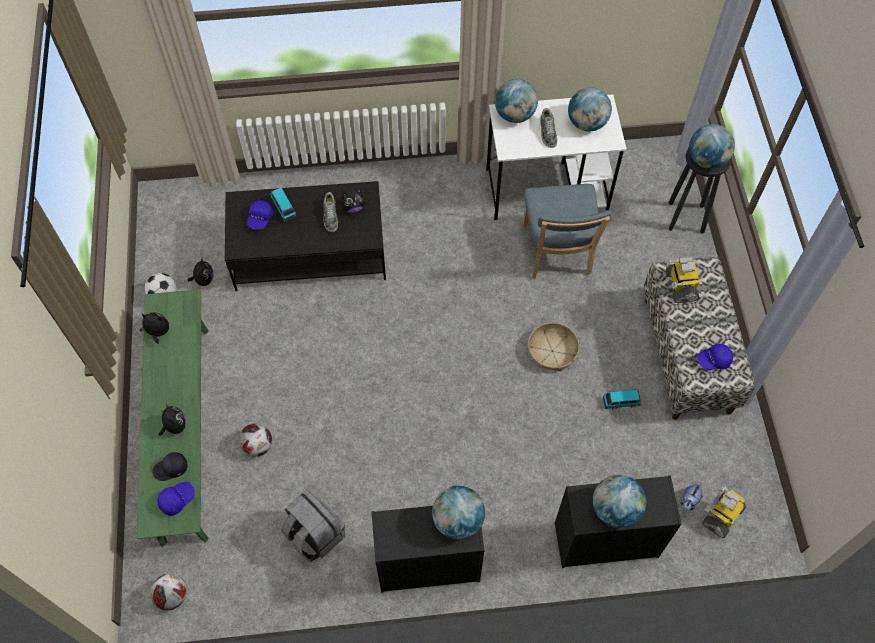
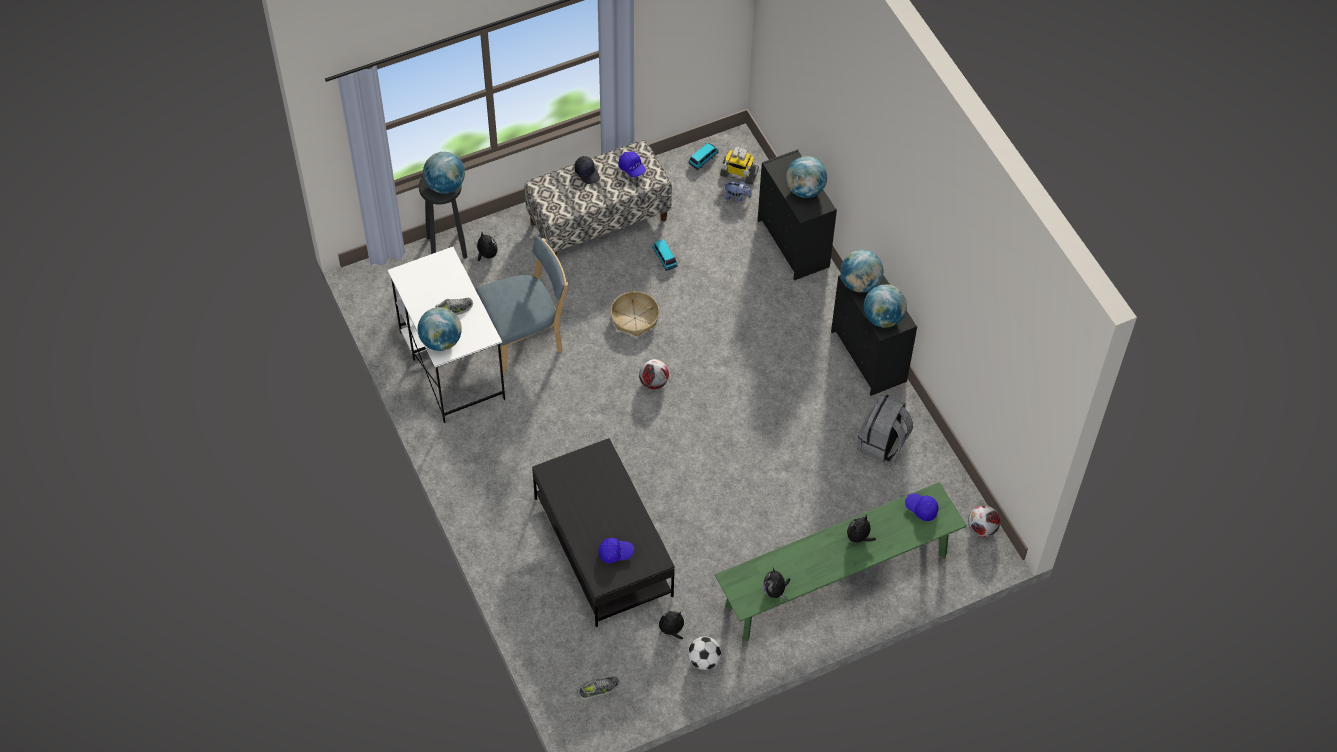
camera: 110 degrees left, 5 degrees down
black cap [152,452,188,481] -> black cap moved to [575,156,600,184]
football [239,423,272,457] -> football moved to [639,359,669,390]
toy car [270,188,297,222] -> toy car moved to [688,143,719,170]
shoe [323,192,338,232] -> shoe moved to [579,676,619,700]
plush toy [341,189,365,213] -> plush toy moved to [474,232,498,261]
globe [568,87,612,131] -> globe moved to [864,284,907,328]
toy robot [666,257,699,303] -> none

